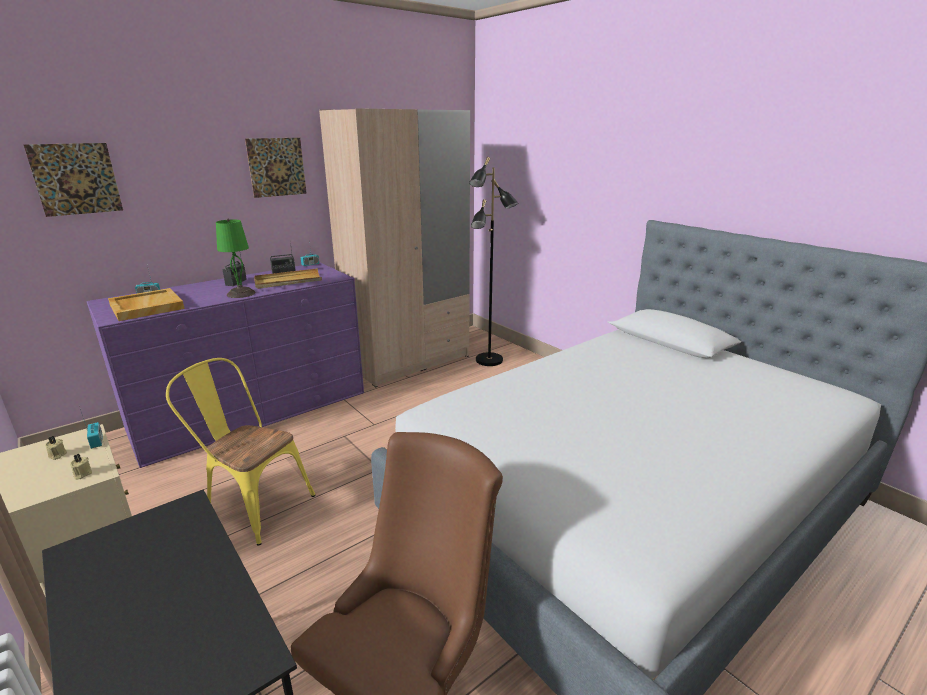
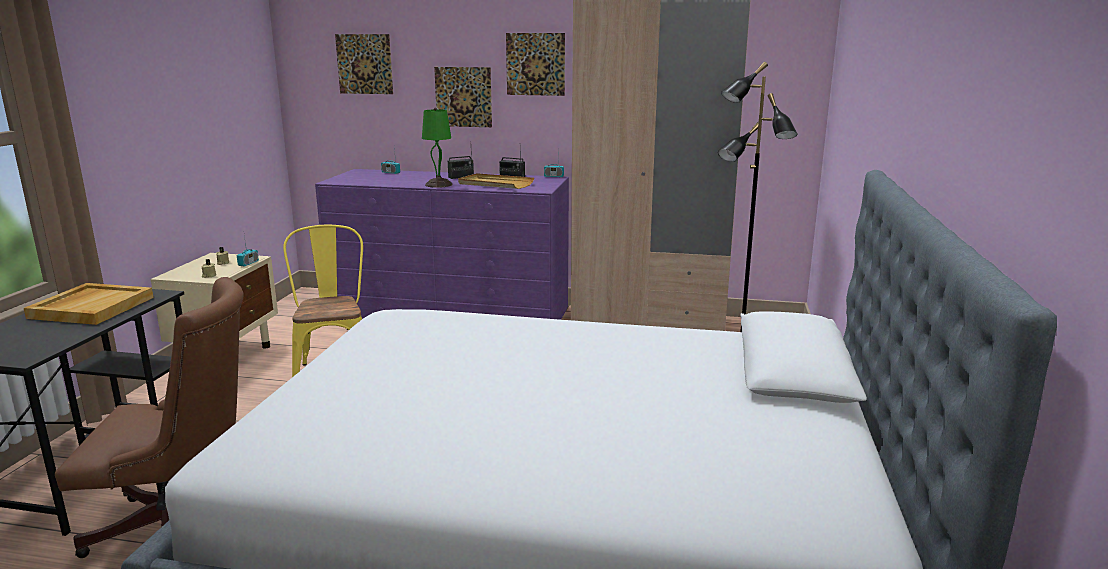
camera: 50 degrees right, 5 degrees down
beige tray [108,288,185,321] -> beige tray moved to [24,283,154,325]
none -> picture [434,67,492,127]

